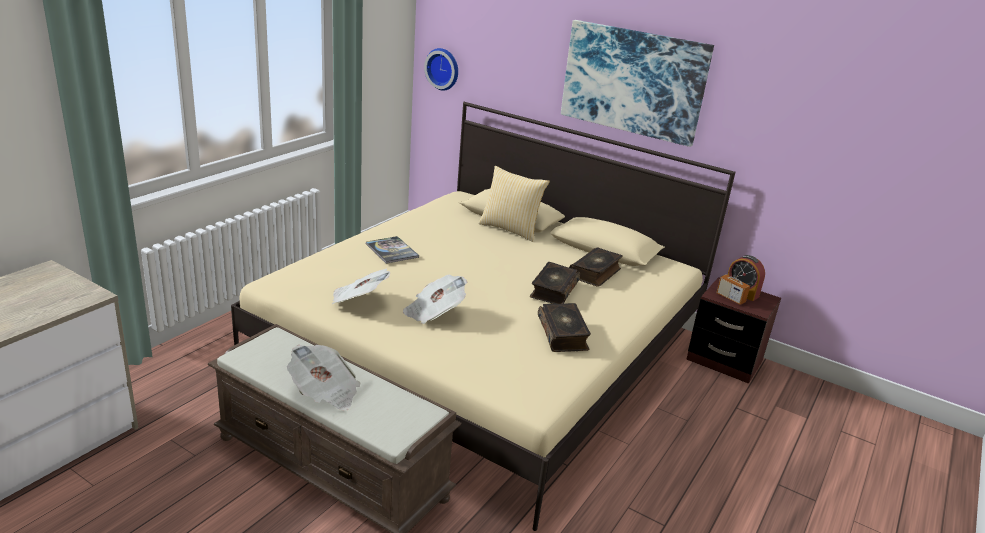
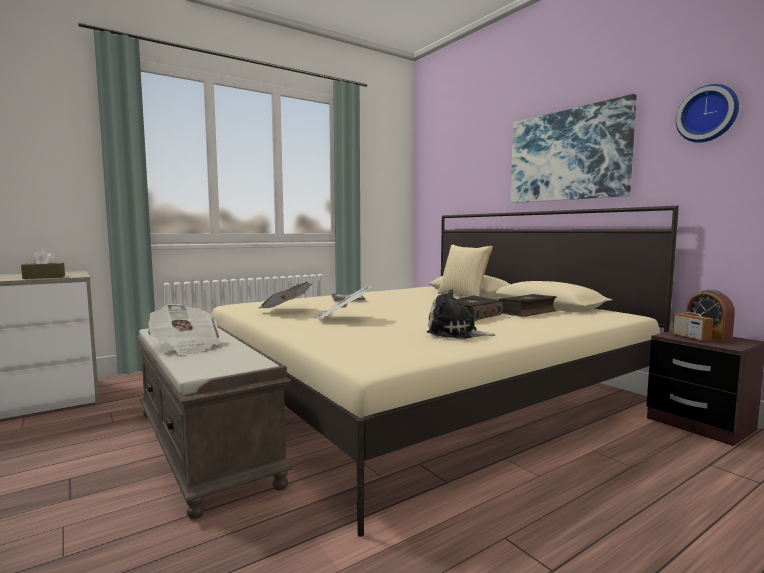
camera: 25 degrees right, 20 degrees down
wall clock [424,48,458,91] -> wall clock moved to [676,84,739,143]
book [538,303,591,352] -> plush toy [427,289,496,339]
none -> brown tissue box [21,250,65,279]

